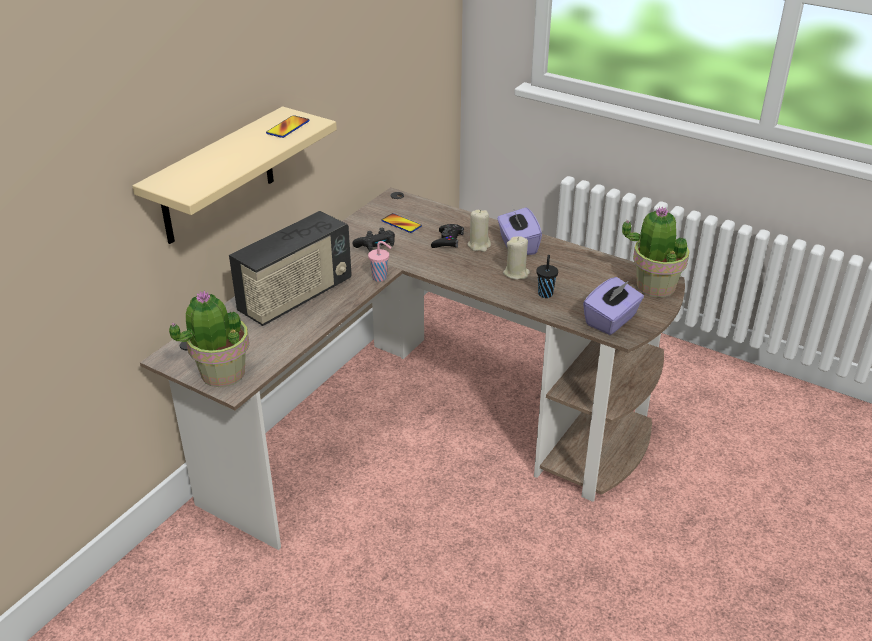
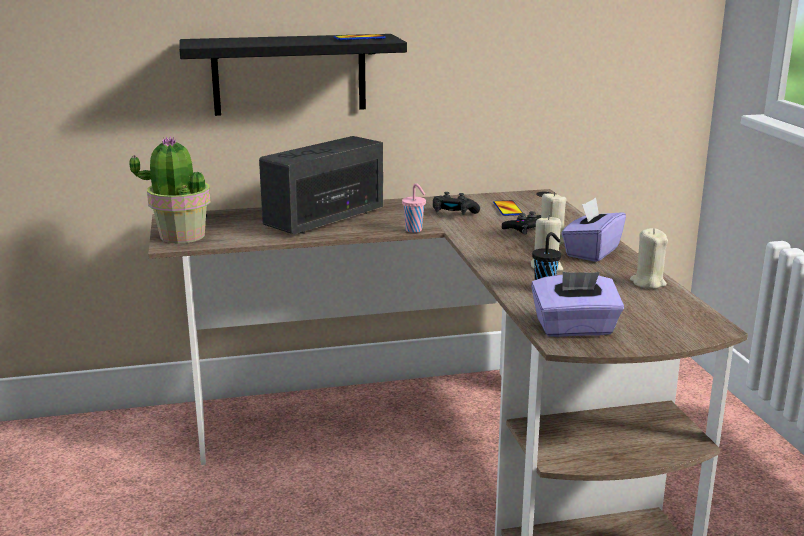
camera: 45 degrees right, 15 degrees down
beige shelf [132,107,337,244] -> black shelf [179,34,407,116]
radio [229,211,352,326] -> radio turned 135 degrees clockwise [259,136,383,234]
potted plant [622,206,690,297] -> none
none -> beige candle [630,228,668,289]

